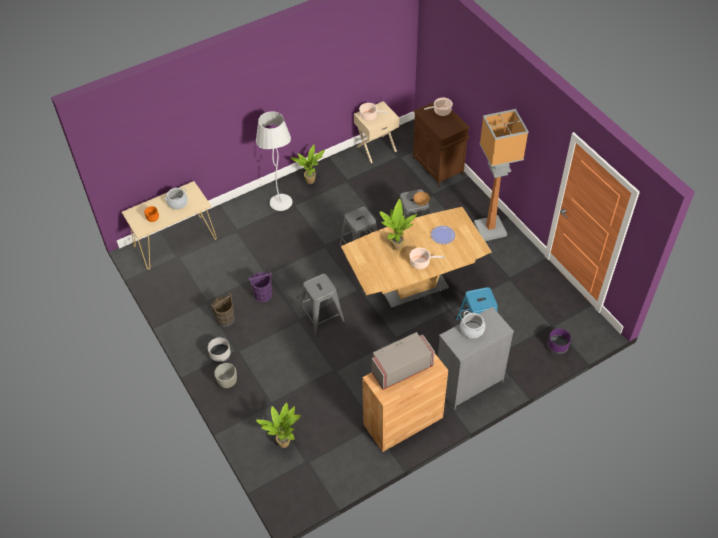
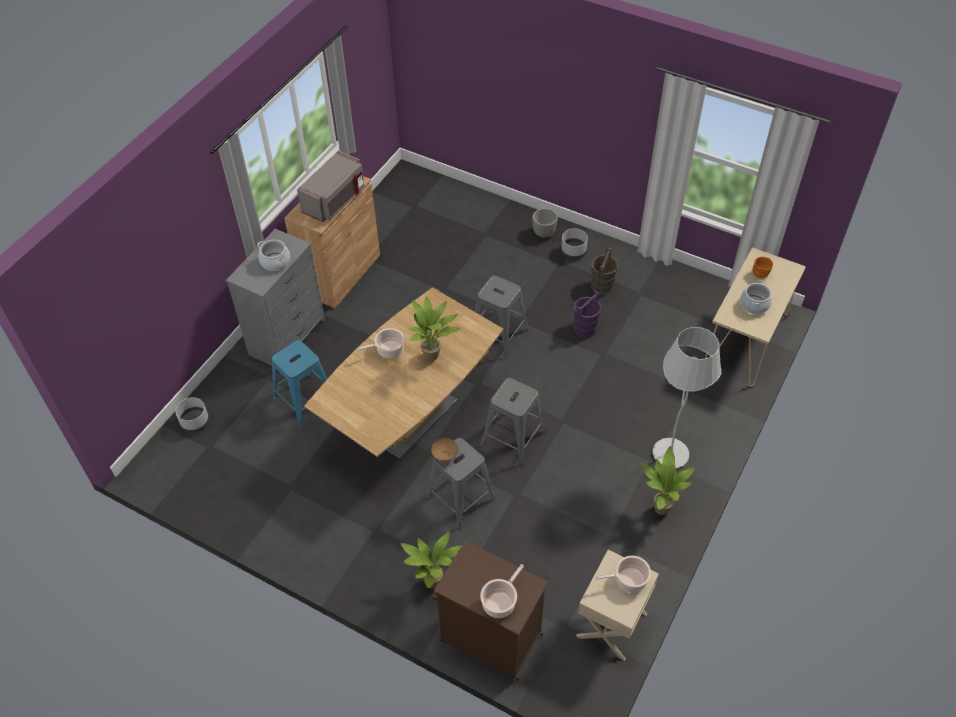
camera: 150 degrees right, 0 degrees up
potted plant [256,402,301,448] -> potted plant moved to [401,532,462,588]
plate [431,226,455,244] -> none
floor lamp [474,109,529,241] -> none
purple planter [547,328,571,355] -> grey planter [175,397,209,433]

